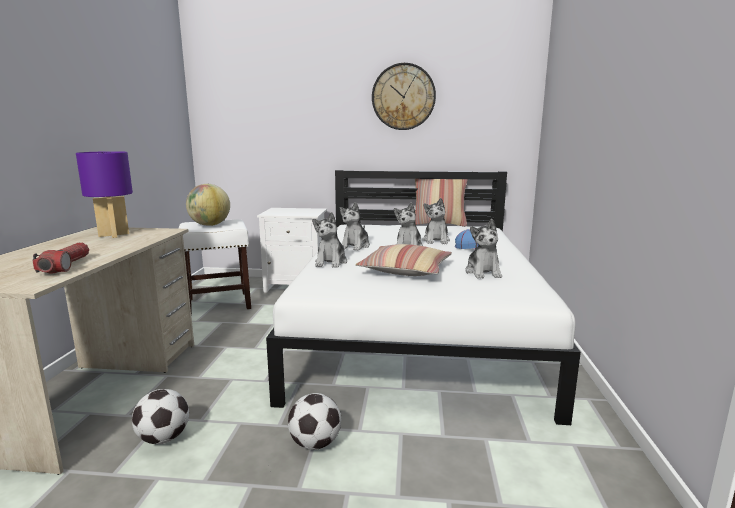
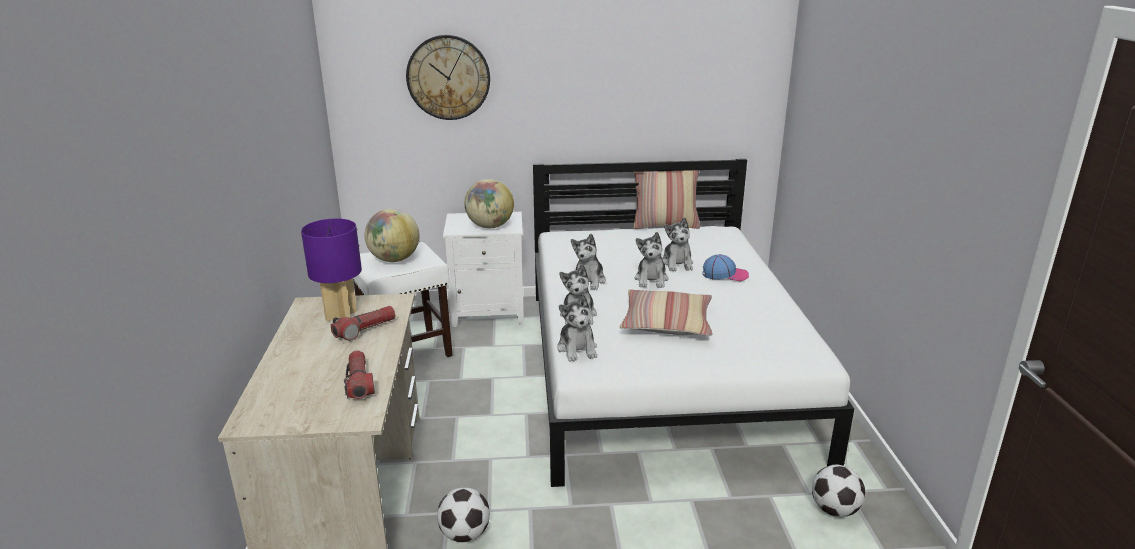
camera: 10 degrees left, 10 degrees up
football [288,393,341,450] -> football moved to [812,465,865,517]
wall clock [372,63,436,130] -> wall clock moved to [406,35,490,120]
plush toy [465,219,502,279] -> plush toy moved to [557,294,597,362]
none -> flashlight [331,306,395,341]
none -> globe [464,179,514,228]

